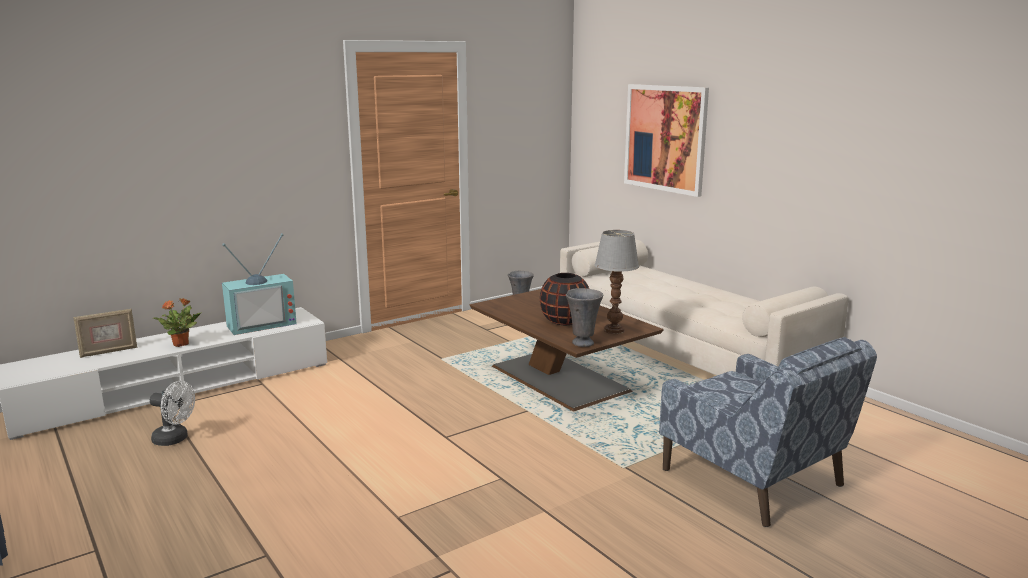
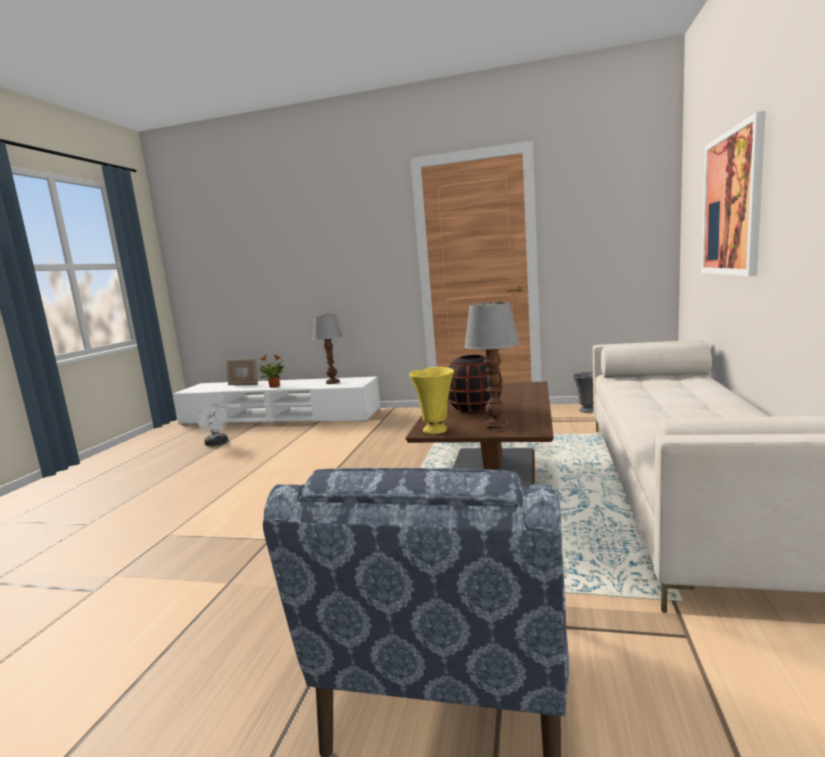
camera: 50 degrees right, 5 degrees down
television [222,233,297,335] -> table lamp [313,314,342,384]
grey vase [566,288,603,347] -> yellow vase [409,367,454,434]

